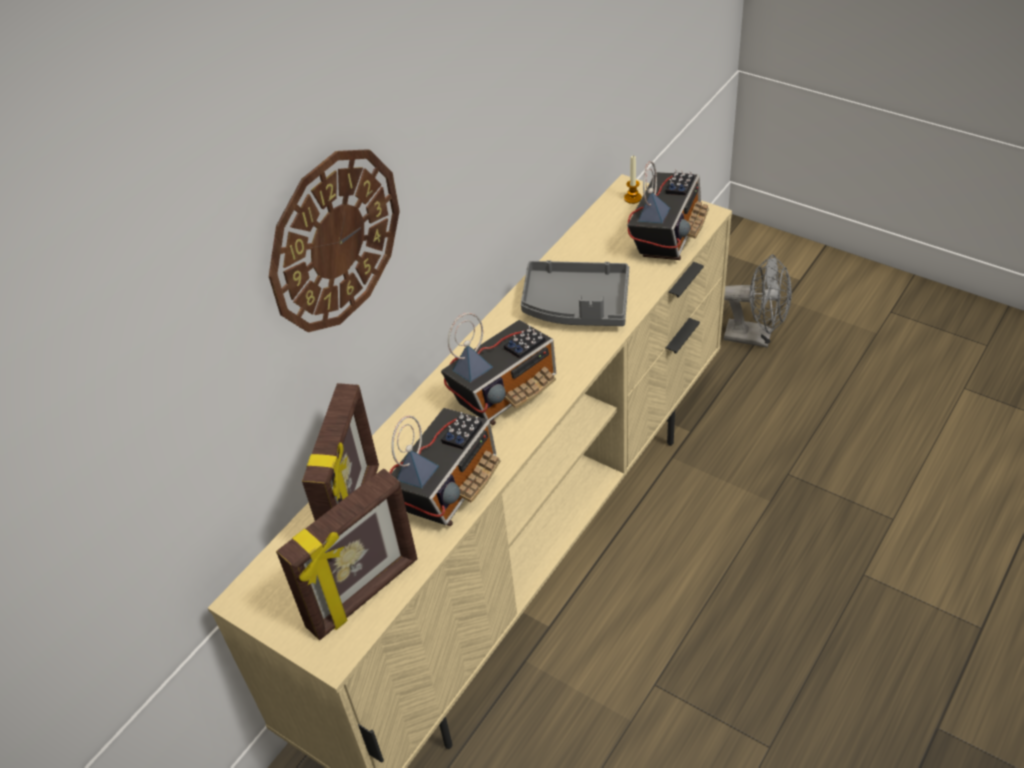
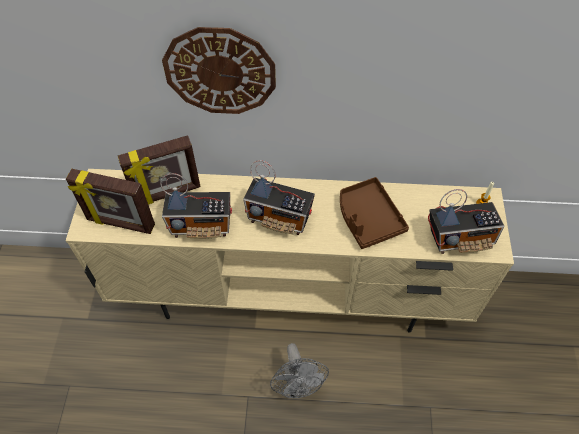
camera: 55 degrees right, 10 degrees up
grey tray [521,260,629,326] -> brown tray [340,177,409,249]
grey fan [724,254,792,348] -> grey fan moved to [270,343,329,398]

